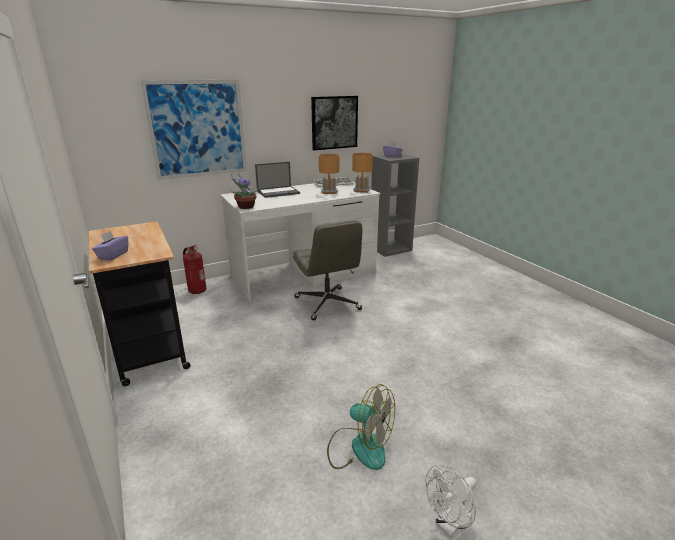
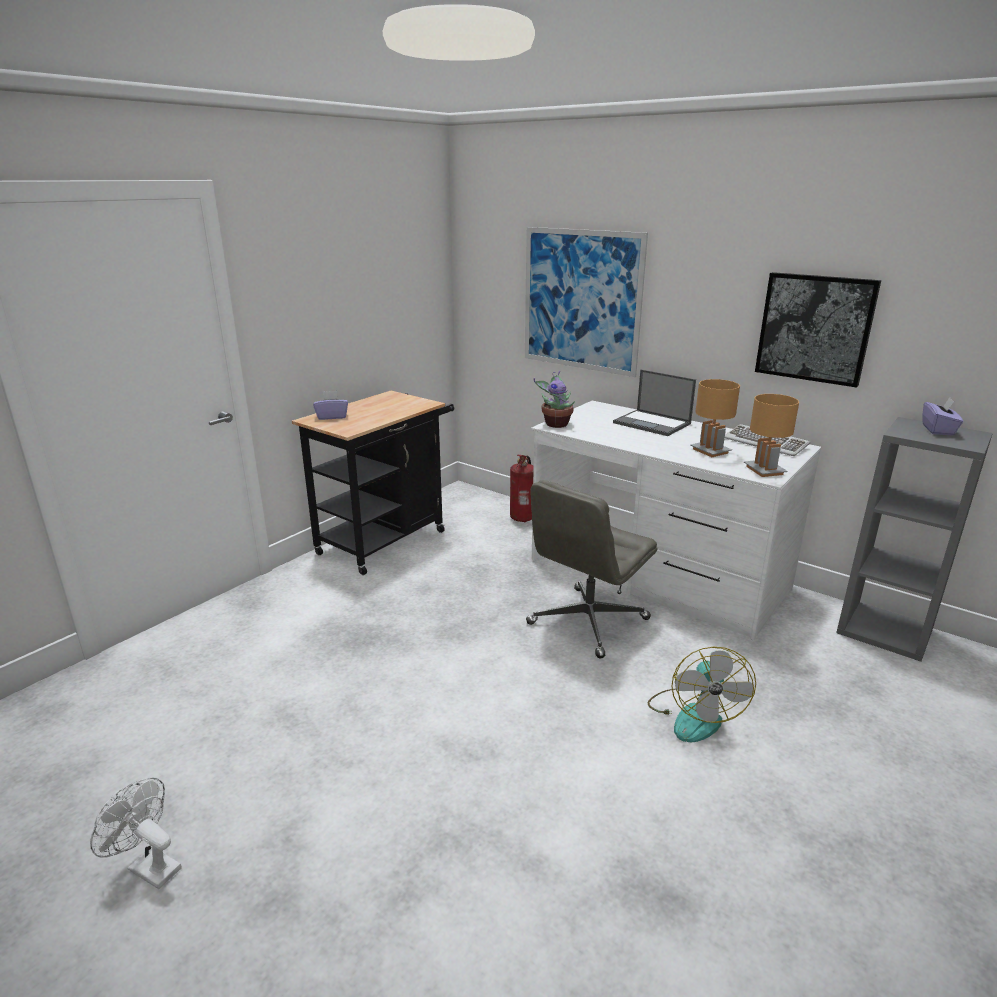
camera: 65 degrees right, 0 degrees up
fan [327,384,395,470] -> fan moved to [648,647,756,742]

